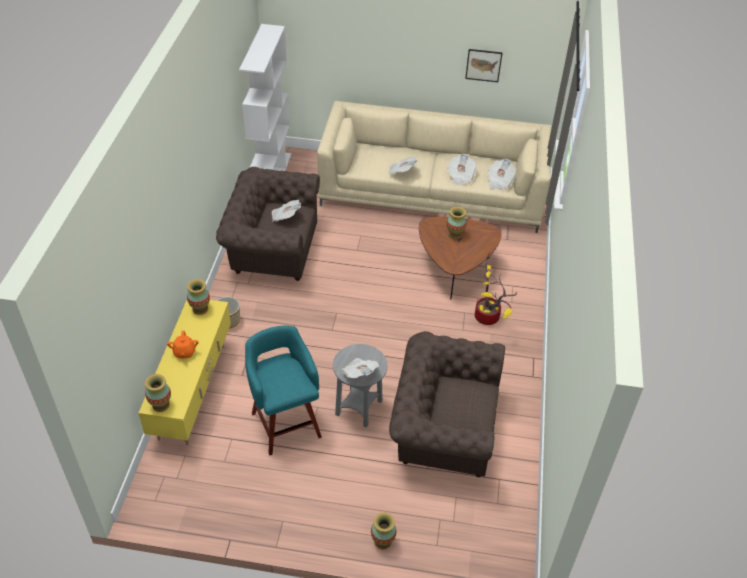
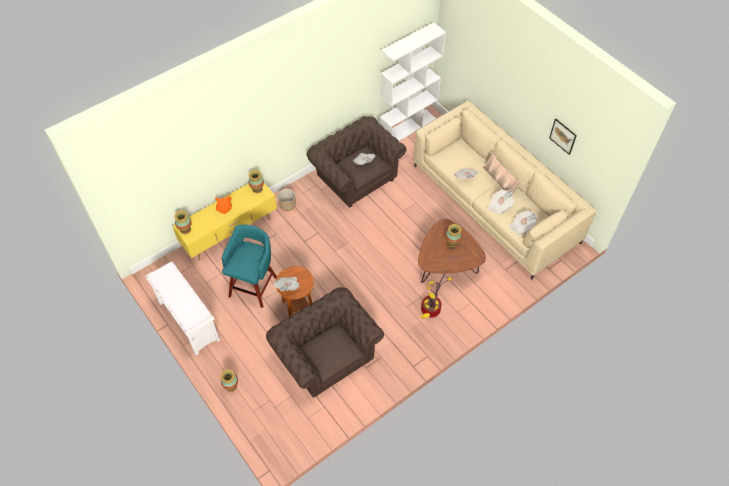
camera: 45 degrees right, 10 degrees up
grey side table [333,344,387,428] -> brown side table [275,266,314,317]
none -> white bench [145,262,220,355]
none -> pillow [483,153,520,197]

